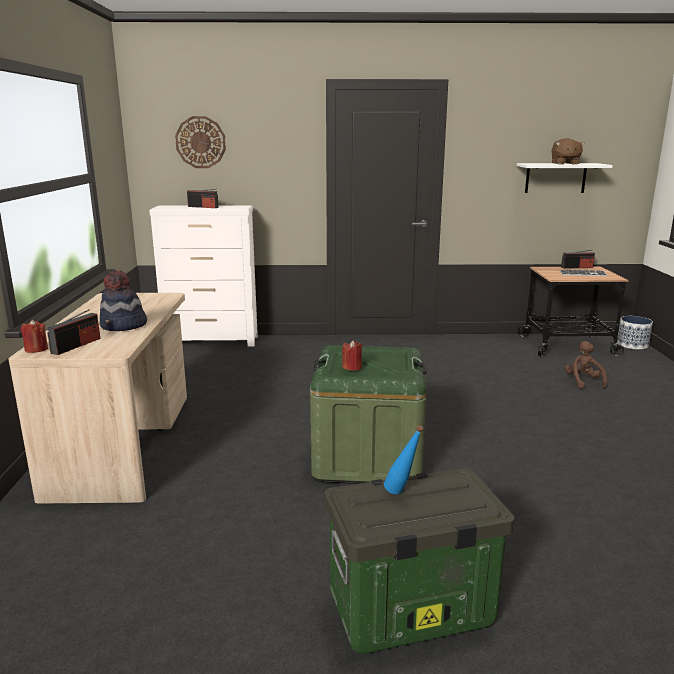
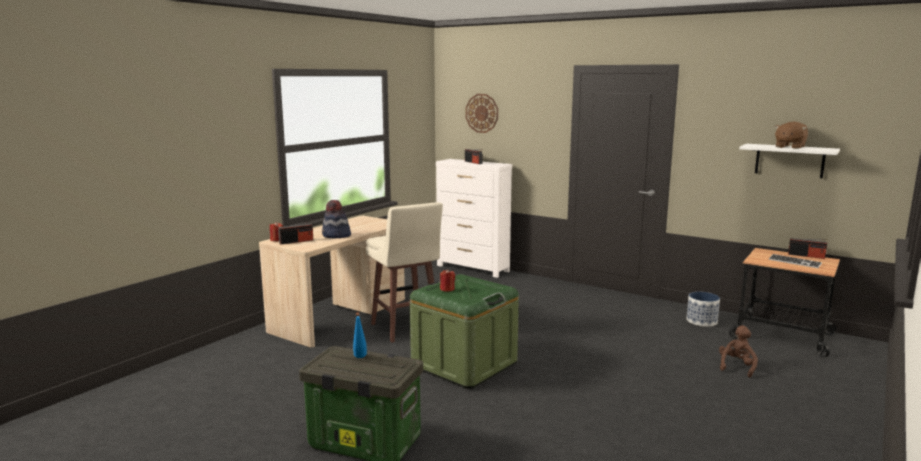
camera: 35 degrees right, 5 degrees down
planter [617,316,653,350] -> planter moved to [686,292,720,327]
none -> beige stool [366,202,443,343]

